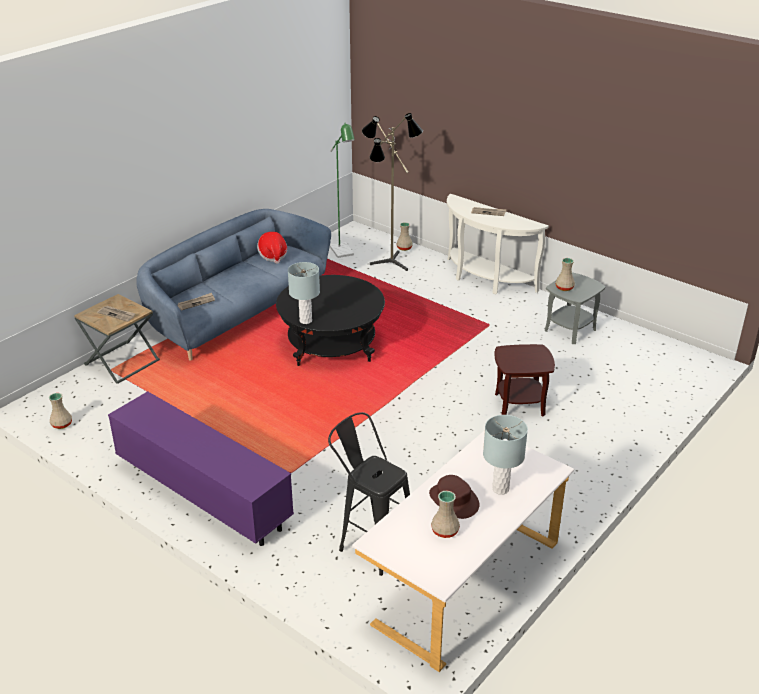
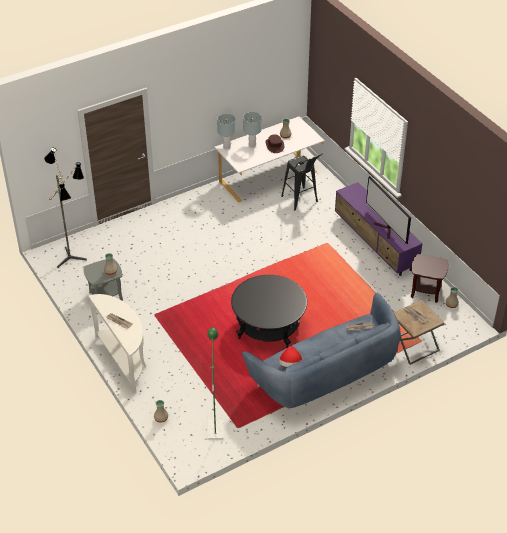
camera: 160 degrees left, 10 degrees up
grey table lamp [288,262,320,324] -> grey table lamp moved to [217,114,236,150]
floor lamp [362,113,423,271] -> floor lamp moved to [44,148,87,268]
brown side table [494,344,555,416] -> brown side table moved to [411,254,448,303]
none -> television [366,176,411,244]

